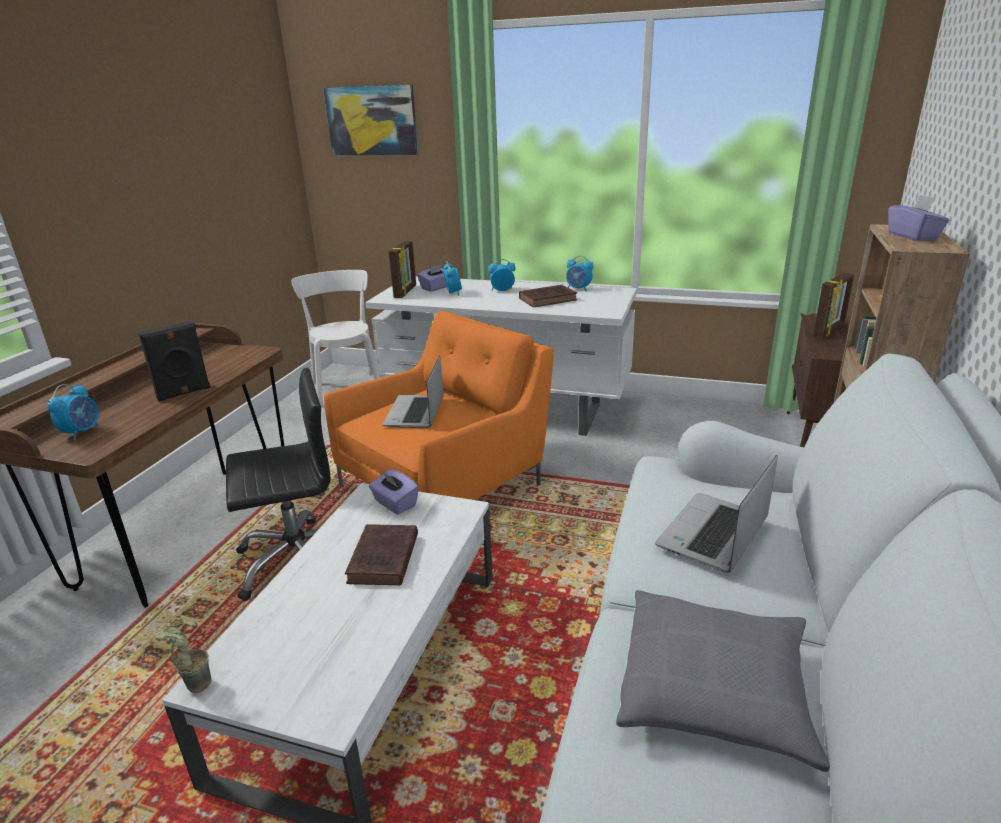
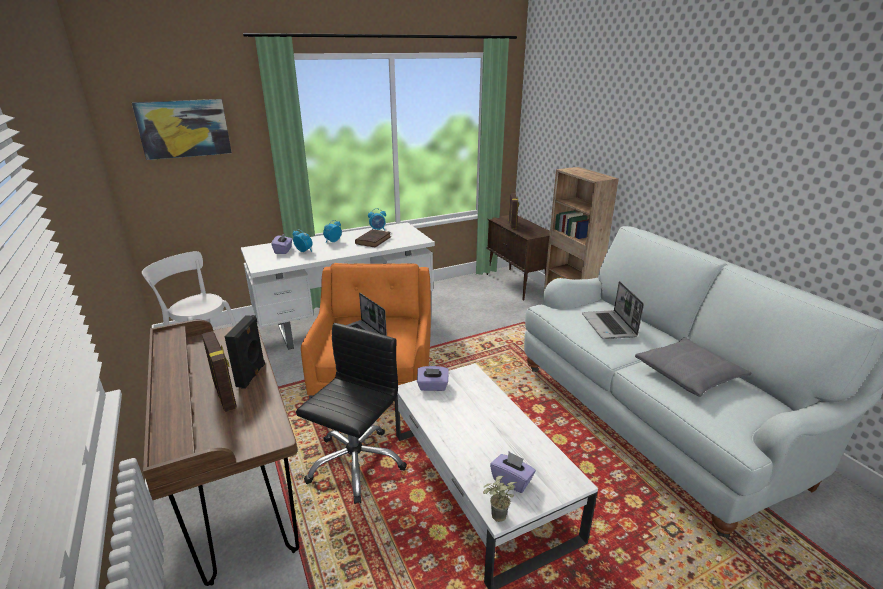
camera: 45 degrees left, 0 degrees up
alarm clock [47,384,99,440] -> none
brown book [345,524,418,586] -> none
picture frame [389,241,416,298] -> picture frame moved to [202,331,236,412]
purple tissue box [888,195,950,241] -> purple tissue box moved to [490,452,536,493]

